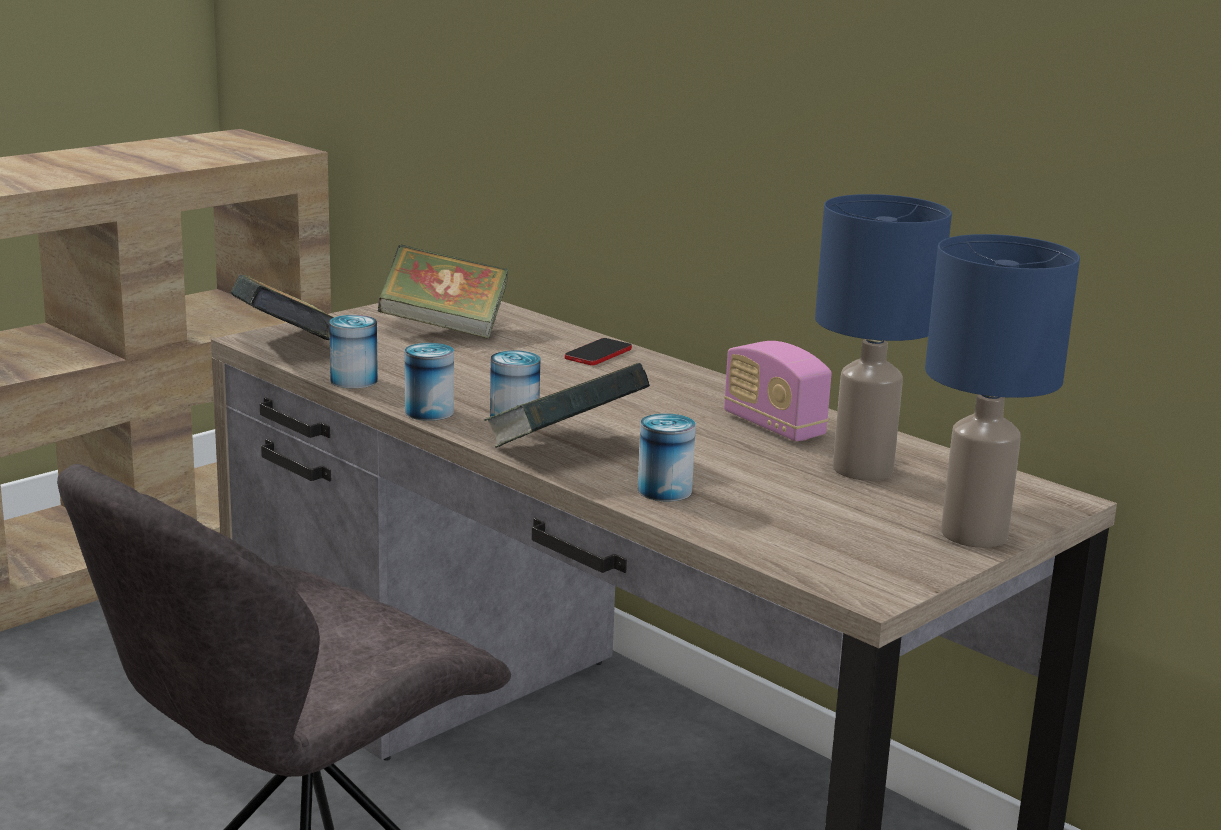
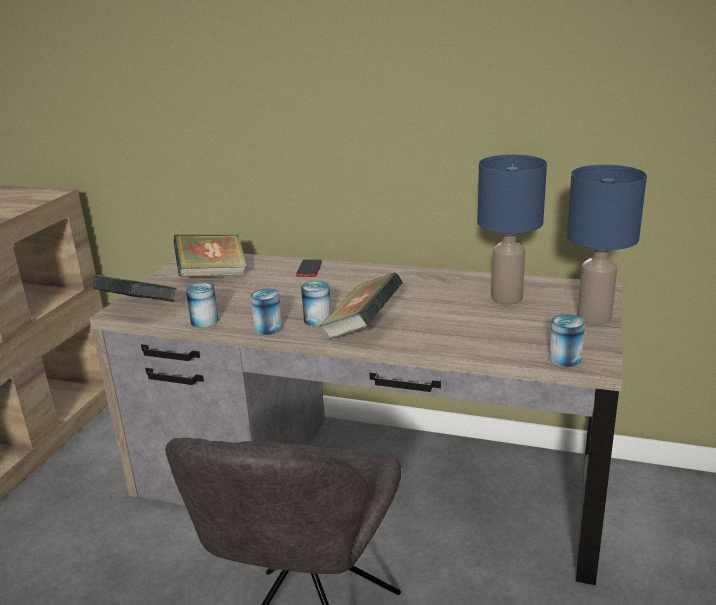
camera: 25 degrees left, 5 degrees up
can [638,413,696,501] -> can moved to [549,314,585,367]
radio [724,341,832,441] -> none

